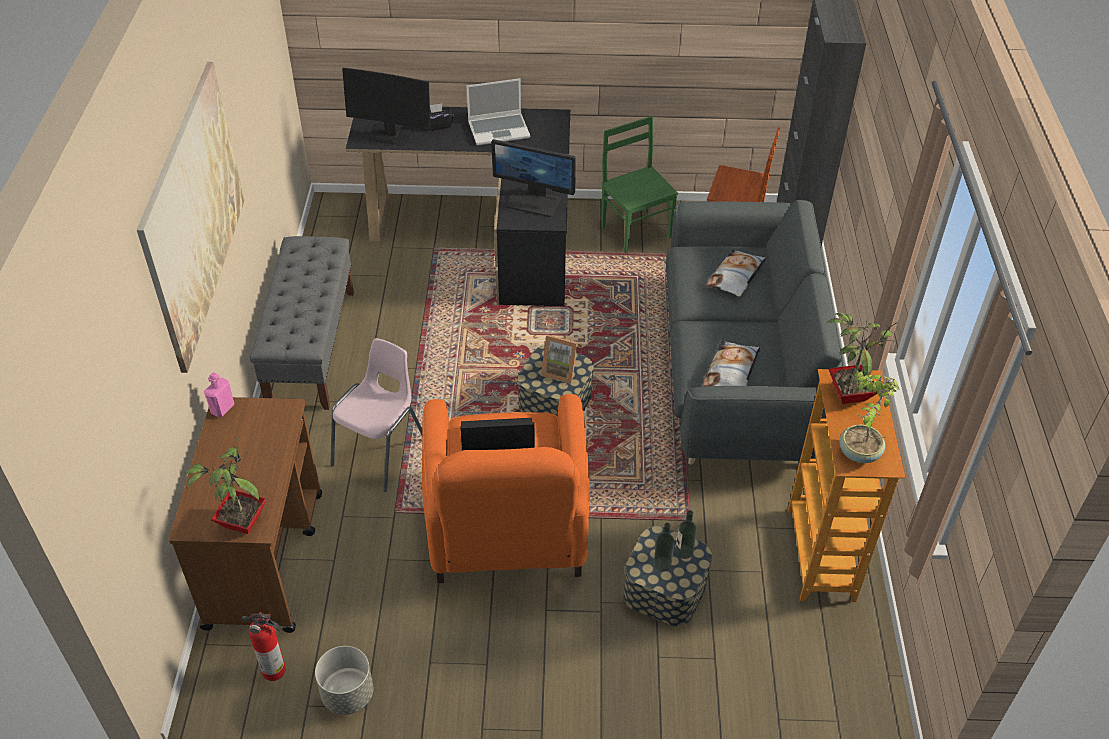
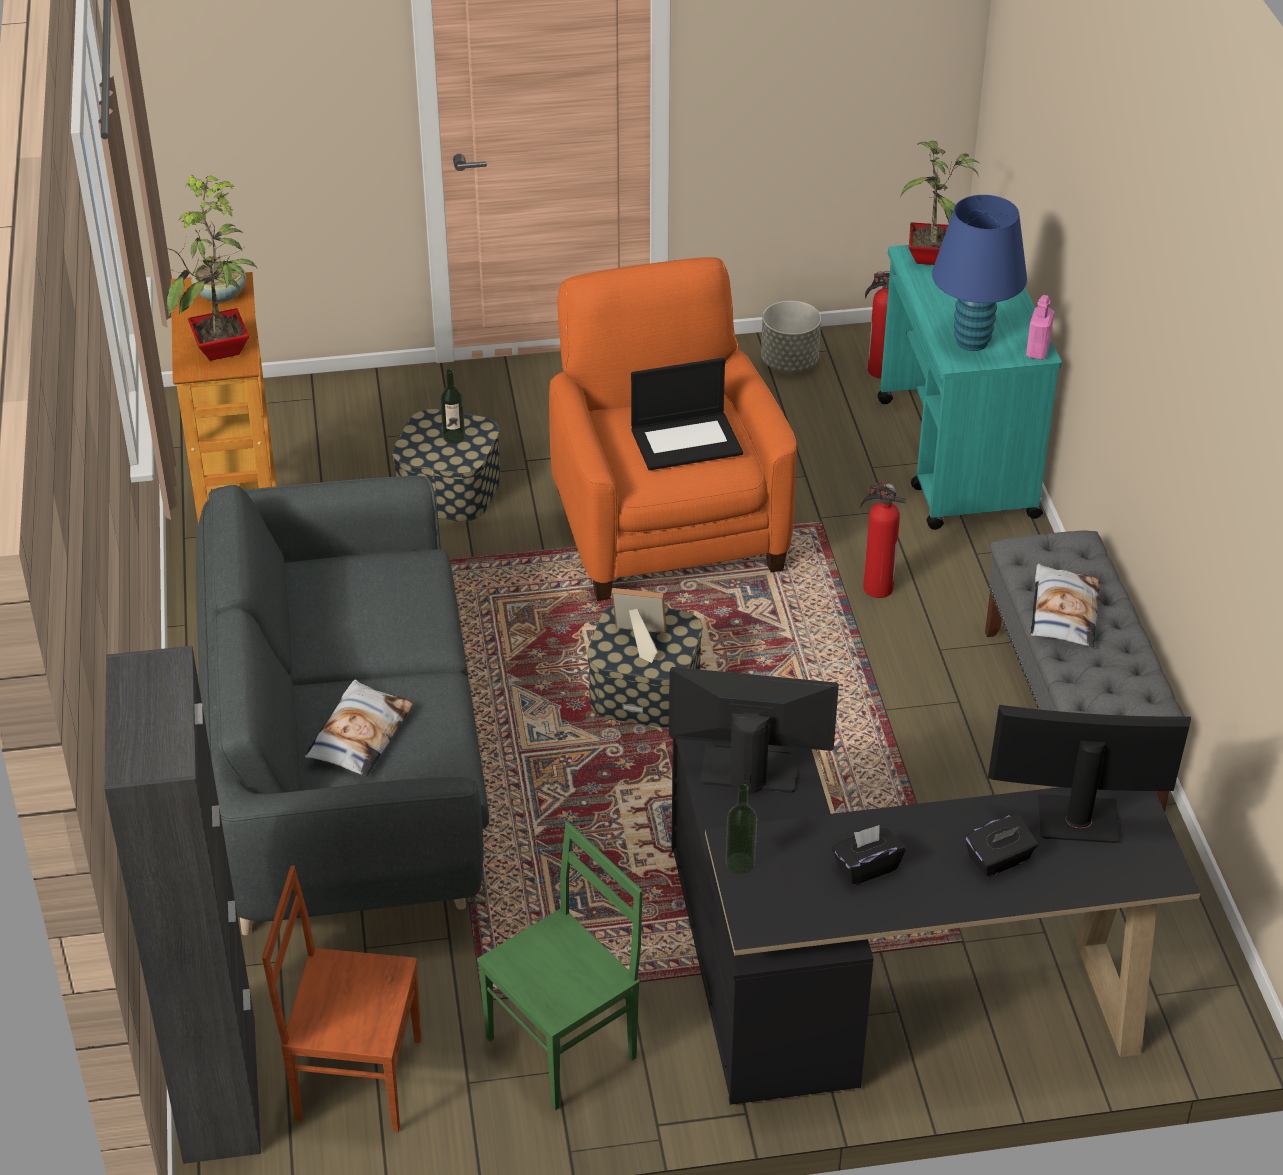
camera: 170 degrees right, 5 degrees down
picture [137,62,245,373] -> none
brown cart [169,397,322,633] -> turquoise cart [877,245,1062,530]
pink chair [331,338,422,492] -> fire extinguisher [860,483,906,598]
laptop [467,78,530,146] -> black tissue box [832,825,906,885]
green chair [601,116,678,253] -> green chair turned 90 degrees counterclockwise [477,822,642,1111]
bottle [676,510,697,559] -> bottle moved to [726,784,757,874]
pillow [703,340,760,387] -> pillow moved to [1031,564,1100,647]
none -> blue table lamp [932,195,1027,351]

